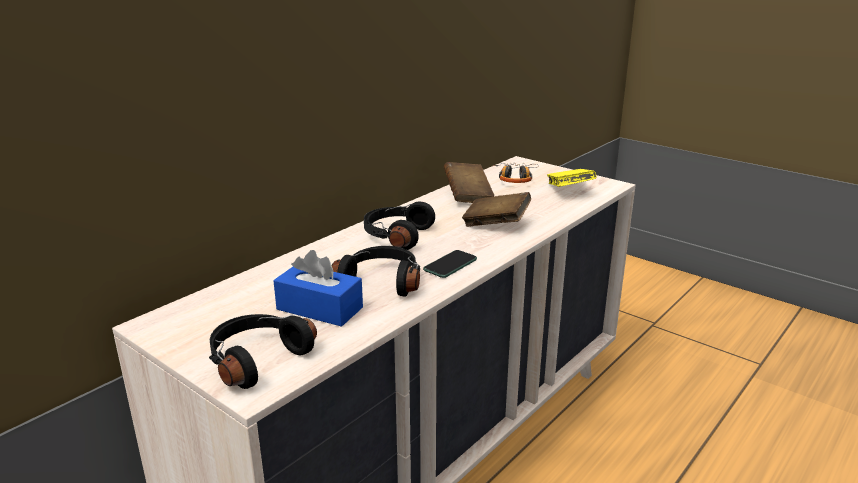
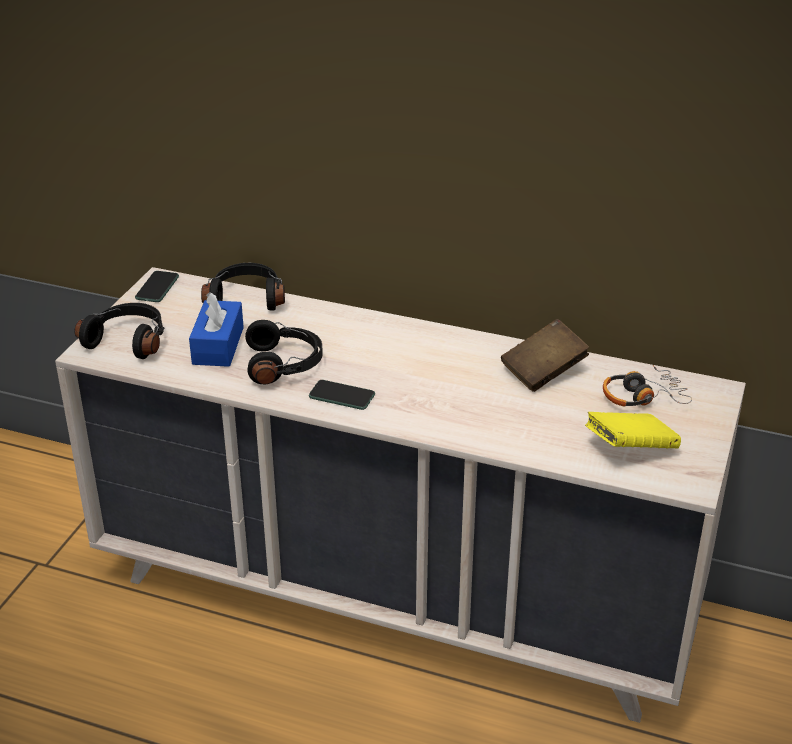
camera: 70 degrees right, 10 degrees up
black headphones [364,202,435,250] -> black headphones moved to [201,263,285,311]
brown book [462,192,531,227] -> none
none -> phone [135,271,179,302]

